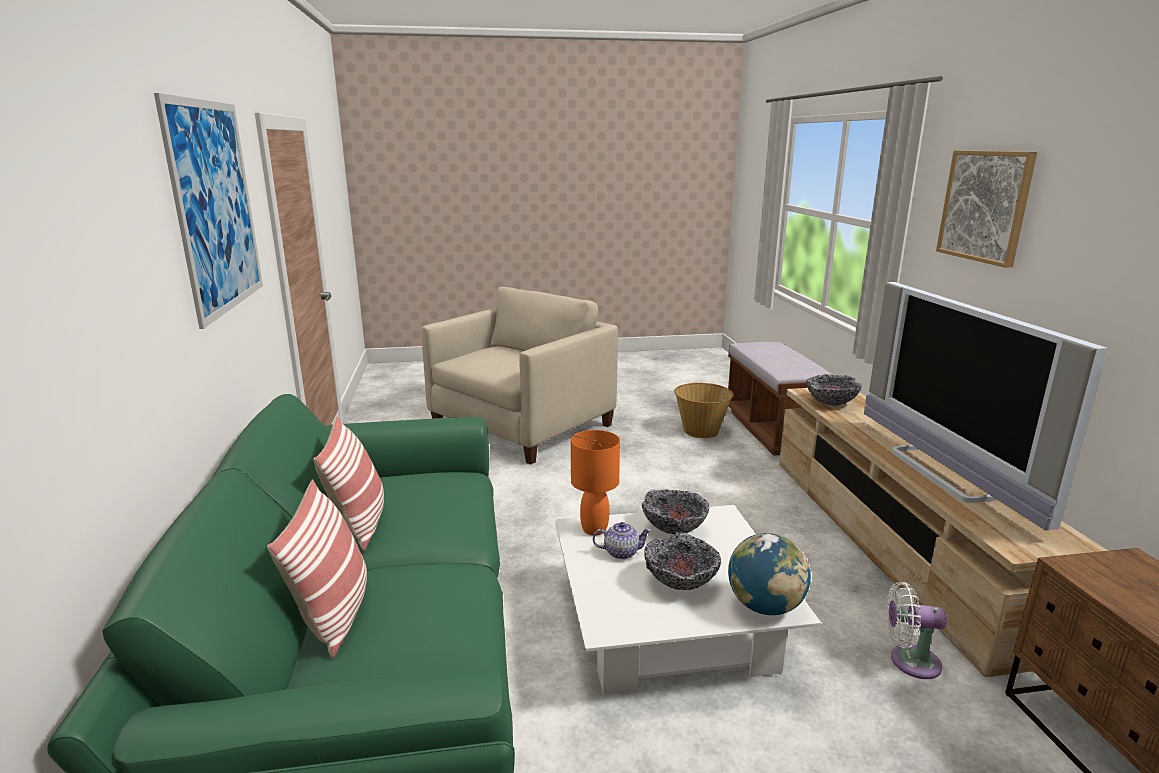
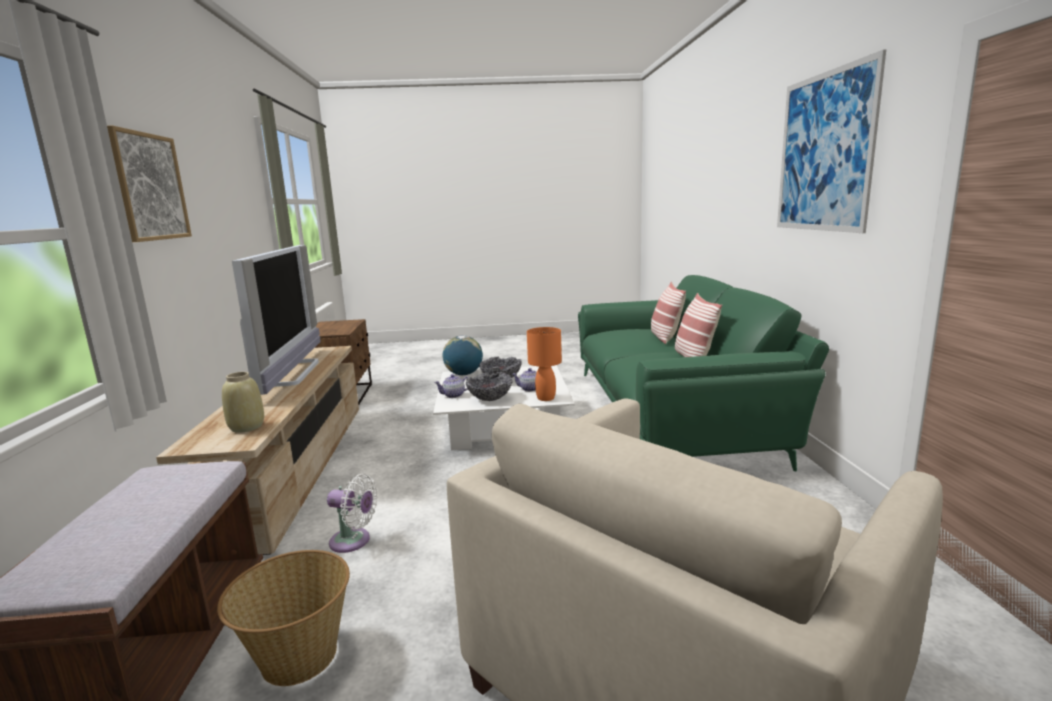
camera: 175 degrees left, 5 degrees down
bowl [806,374,862,406] -> beige vase [222,372,264,433]
white fan [886,582,947,679] -> white fan moved to [327,474,378,553]
none -> teapot [434,374,468,398]

